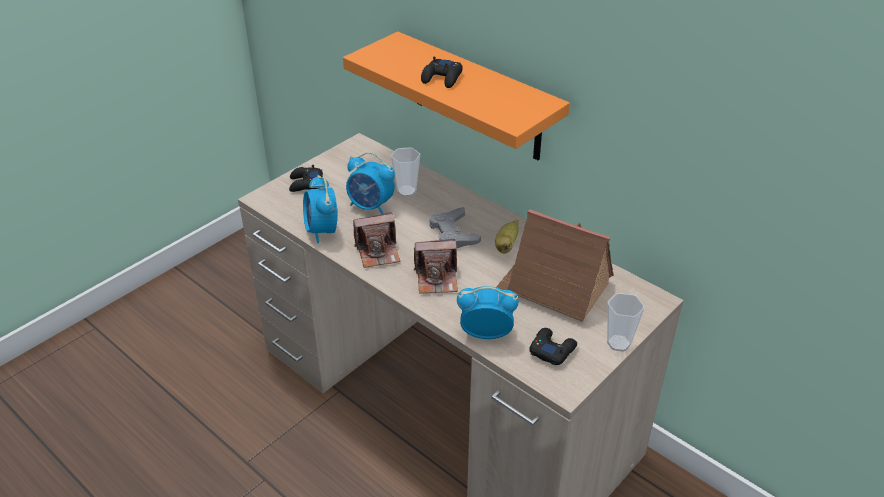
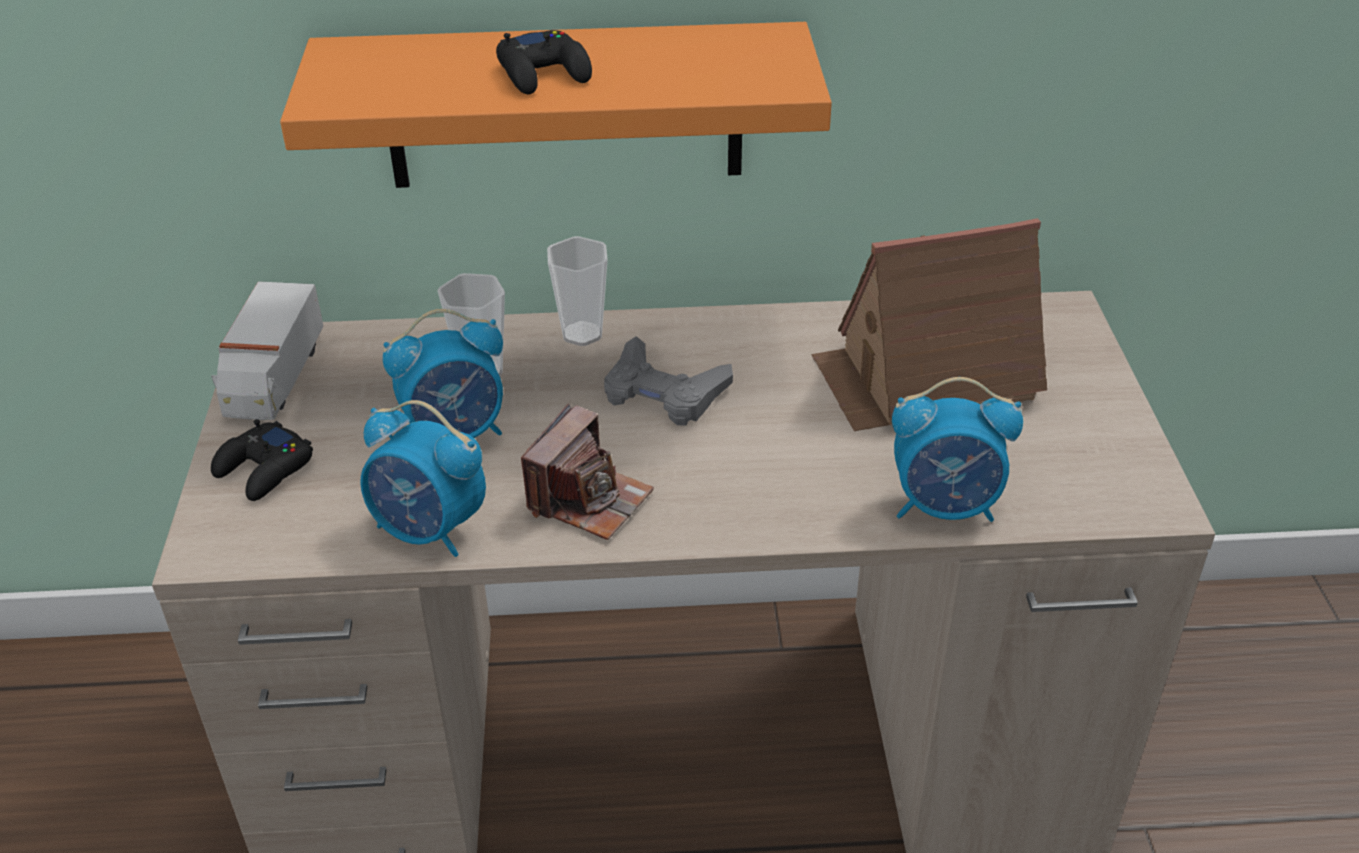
camera: 45 degrees left, 0 degrees up
camera [414,239,458,294] -> none
alarm clock [457,286,519,339] -> alarm clock turned 135 degrees counterclockwise [892,377,1023,522]
banana [495,220,519,254] -> none
black game controller [529,328,577,365] -> none
cup [607,293,645,352] -> cup moved to [547,236,608,346]
none -> toy truck [211,281,324,420]

